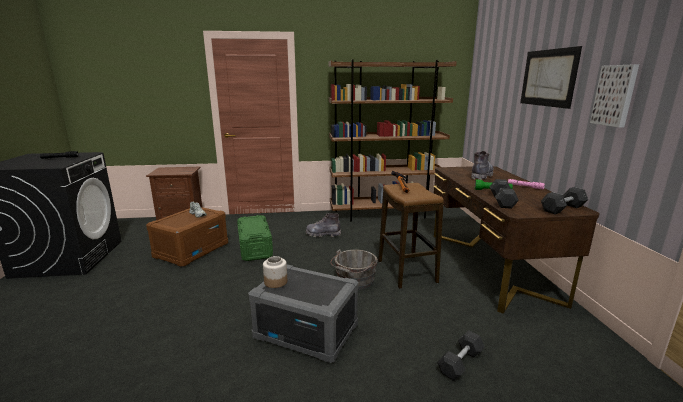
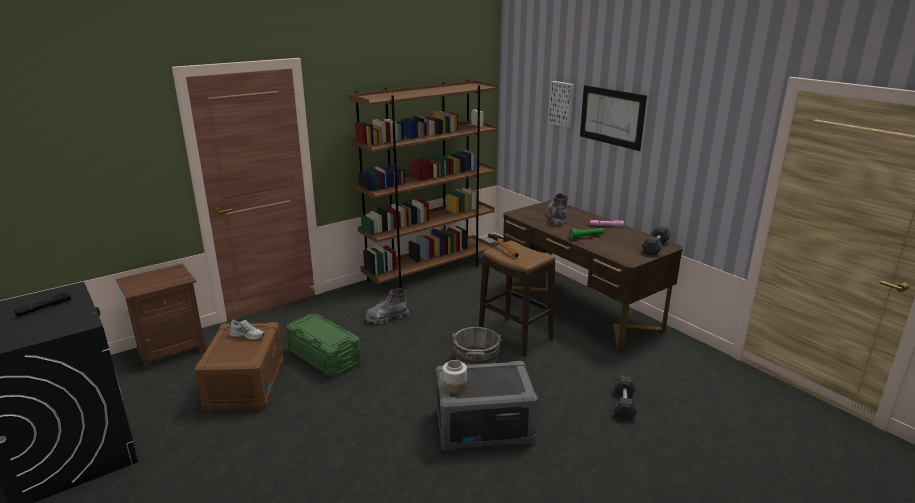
camera: 30 degrees left, 5 degrees up
grey dumbbell [490,179,519,209] -> none
picture [590,64,639,128] -> picture moved to [549,81,574,128]

